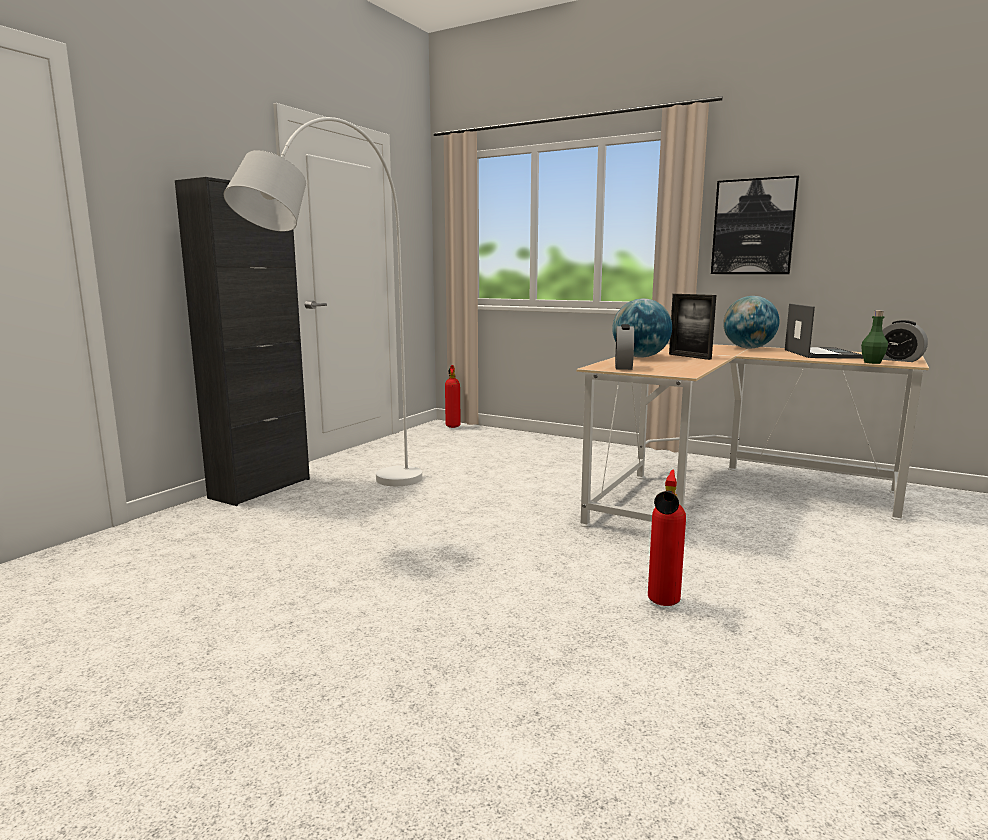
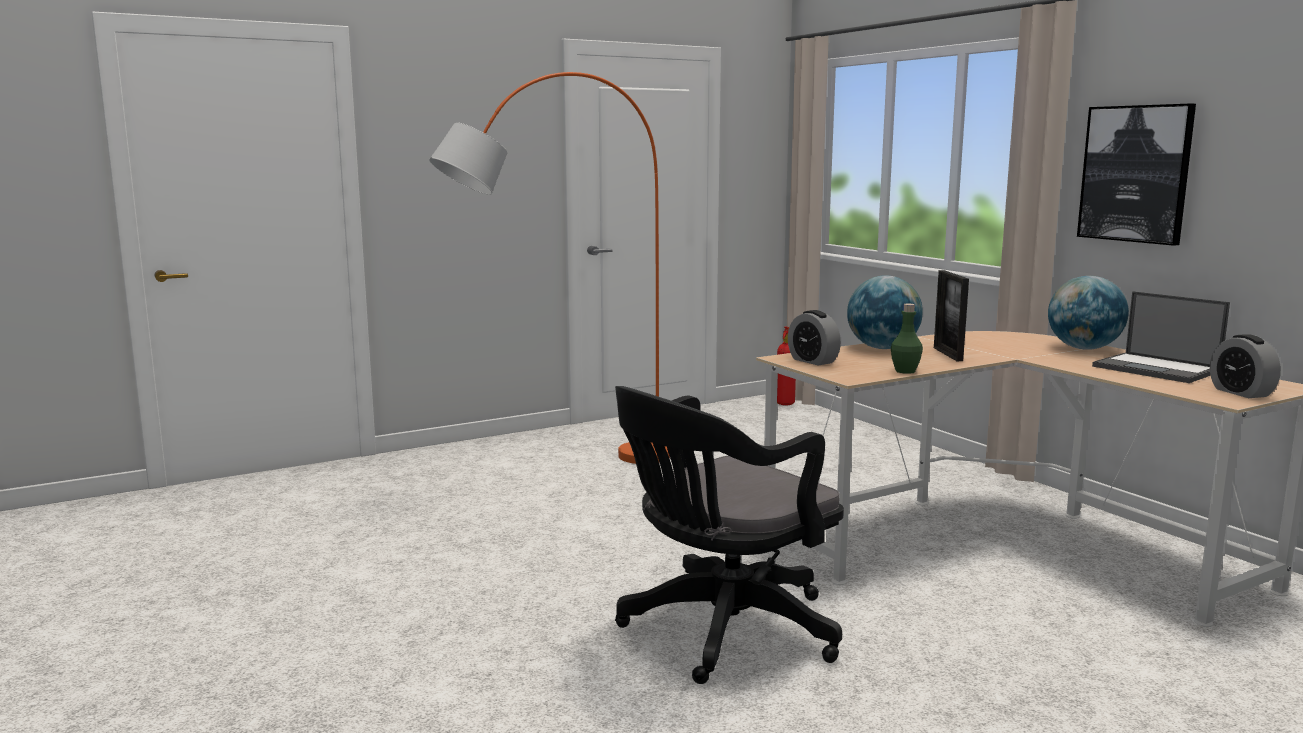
camera: 30 degrees right, 0 degrees up
black cabinet [175,177,310,506] -> none
white floor lamp [224,117,422,486] -> orange floor lamp [429,72,670,464]
alarm clock [615,324,634,370] -> alarm clock turned 75 degrees counterclockwise [788,310,841,366]
fire extinguisher [648,470,686,606] -> black office chair [615,386,844,684]
laptop [785,304,863,359] -> laptop turned 105 degrees clockwise [1092,291,1230,383]
green bottle [861,311,888,364] -> green bottle moved to [891,304,923,374]

